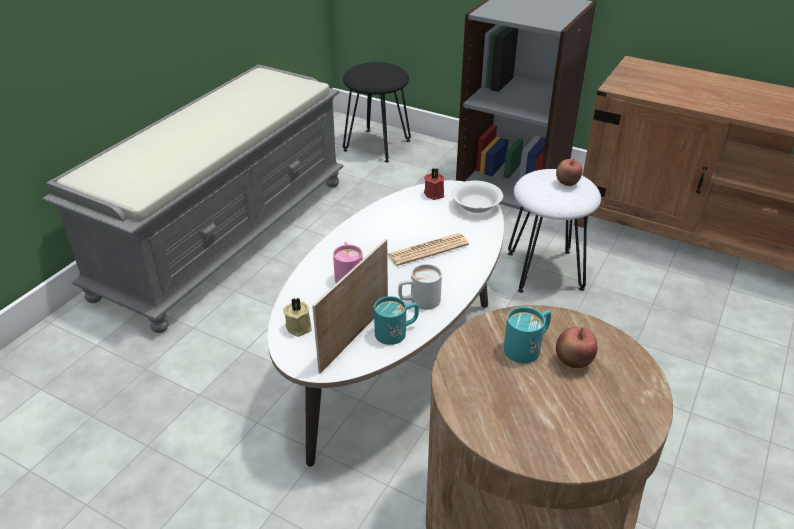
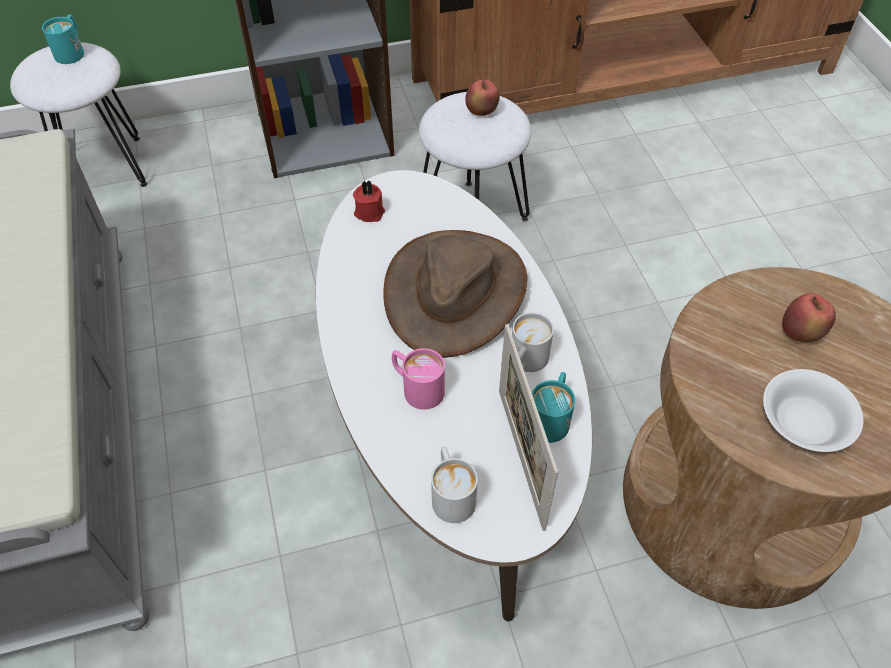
camera: 45 degrees left, 15 degrees up
beige candle [283,298,312,337] -> white mug [431,447,478,523]
black stool [343,62,411,162] -> white stool [10,42,147,187]
newspaper [387,233,469,266] -> brown hat [383,230,528,358]
white bowl [452,181,503,213] -> white bowl moved to [763,369,863,452]
turquoise mug [503,307,551,363] -> turquoise mug moved to [42,15,84,64]

